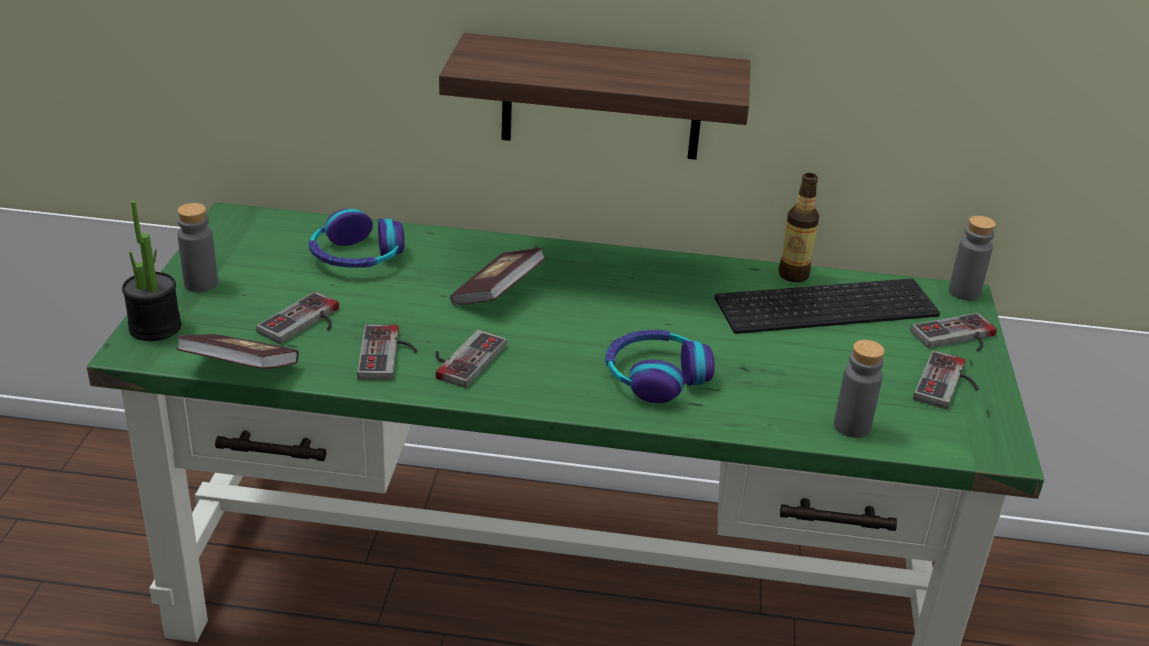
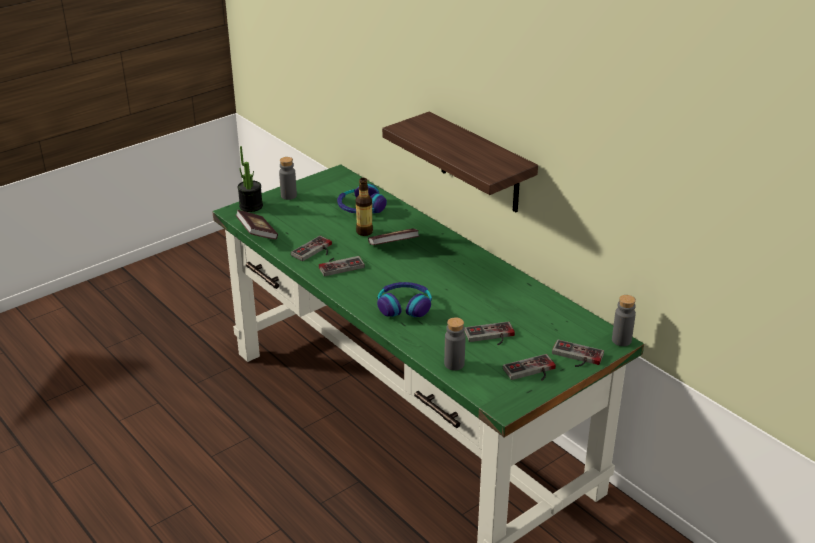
camera: 45 degrees right, 0 degrees up
game controller [256,291,339,344] -> game controller moved to [464,321,515,345]
keyboard [714,278,940,334] -> none
bottle [779,173,819,282] -> bottle moved to [356,178,373,236]

